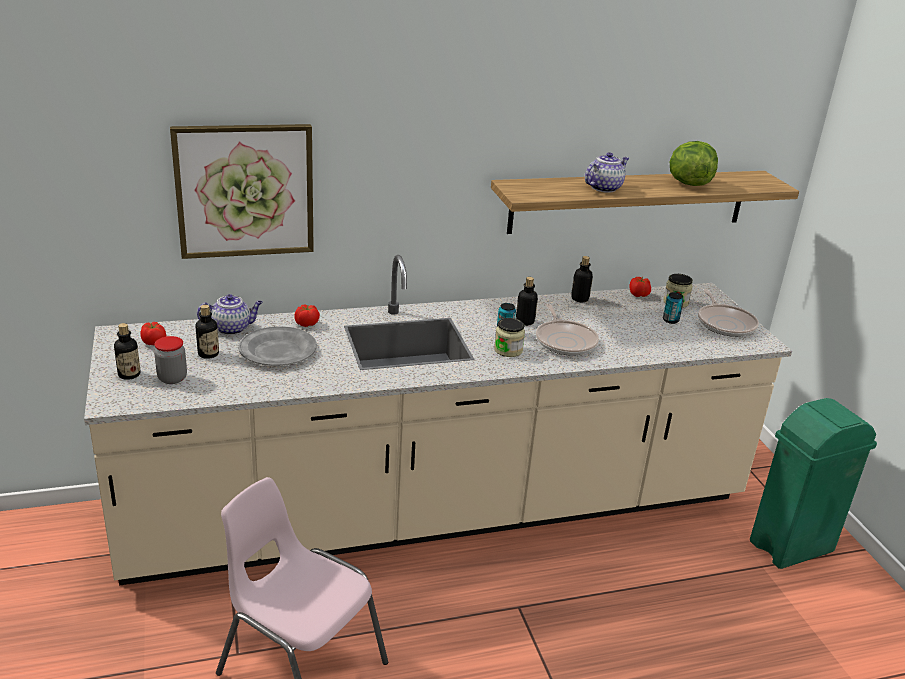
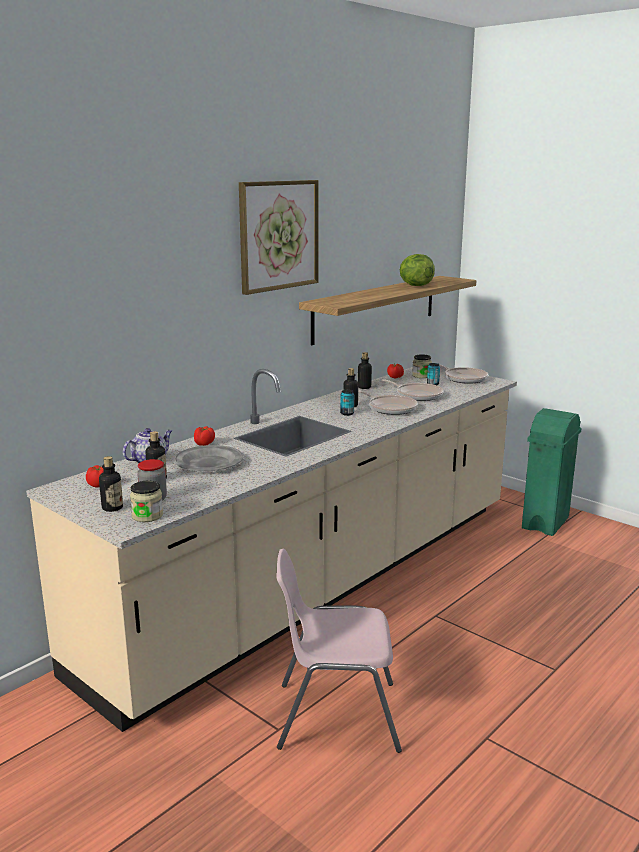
camera: 30 degrees left, 10 degrees down
picture [170,124,314,259] -> picture moved to [239,180,318,295]
jar [494,318,525,357] -> jar moved to [130,481,163,522]
teapot [585,152,629,193] -> none
none -> frying pan [382,379,444,401]

